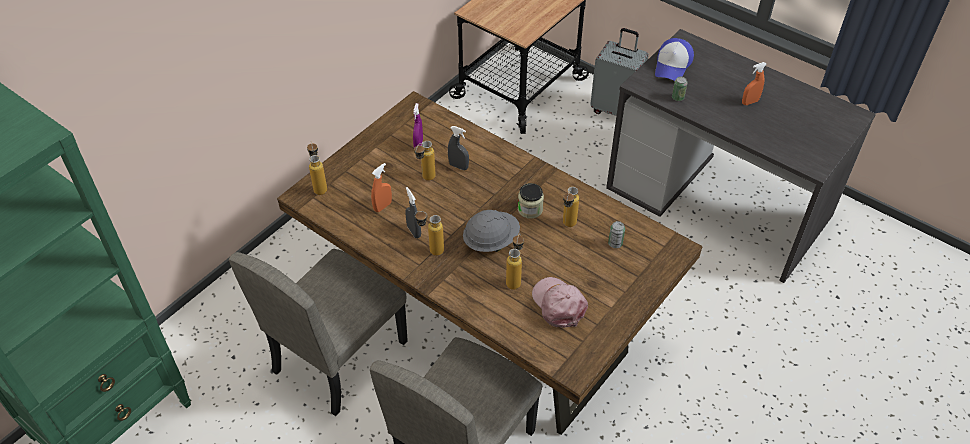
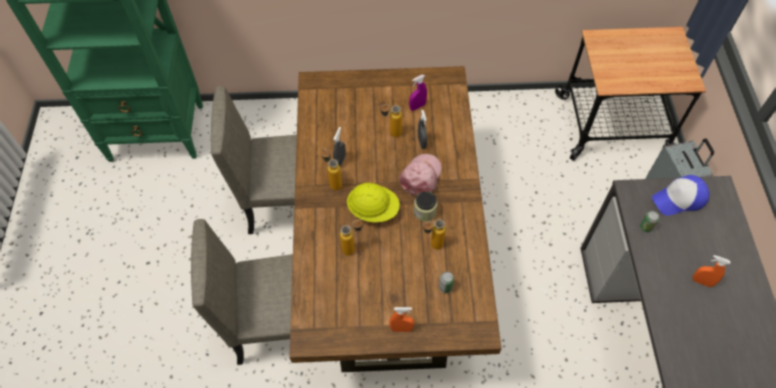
camera: 50 degrees right, 10 degrees up
bottle [307,141,327,195] -> none
orange spray bottle [371,163,392,212] -> orange spray bottle moved to [389,307,414,332]
grey hard hat [463,210,520,252] -> yellow hard hat [347,183,400,222]
pink cap [532,277,588,328] -> pink cap moved to [399,154,442,196]

